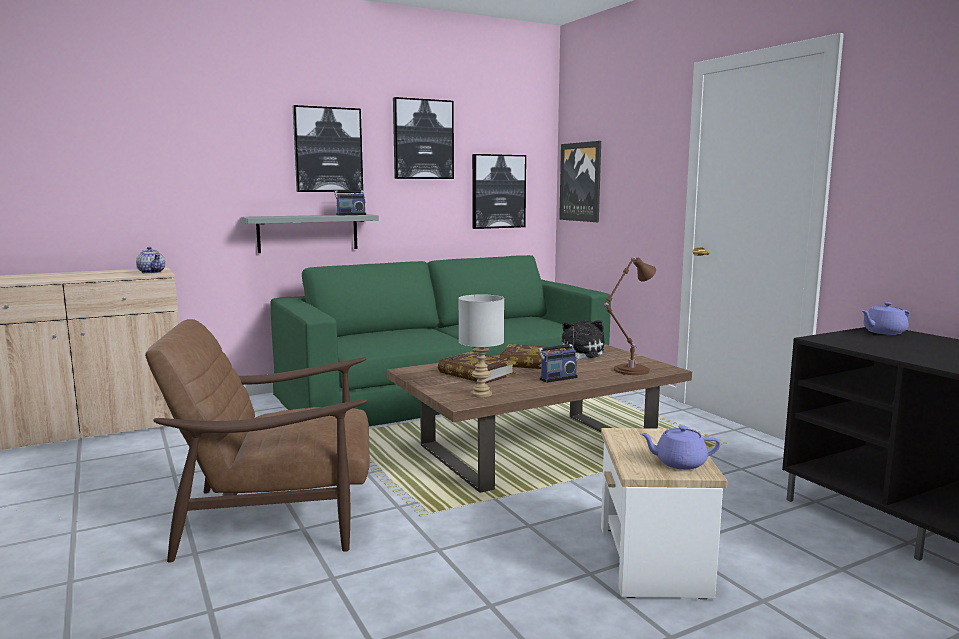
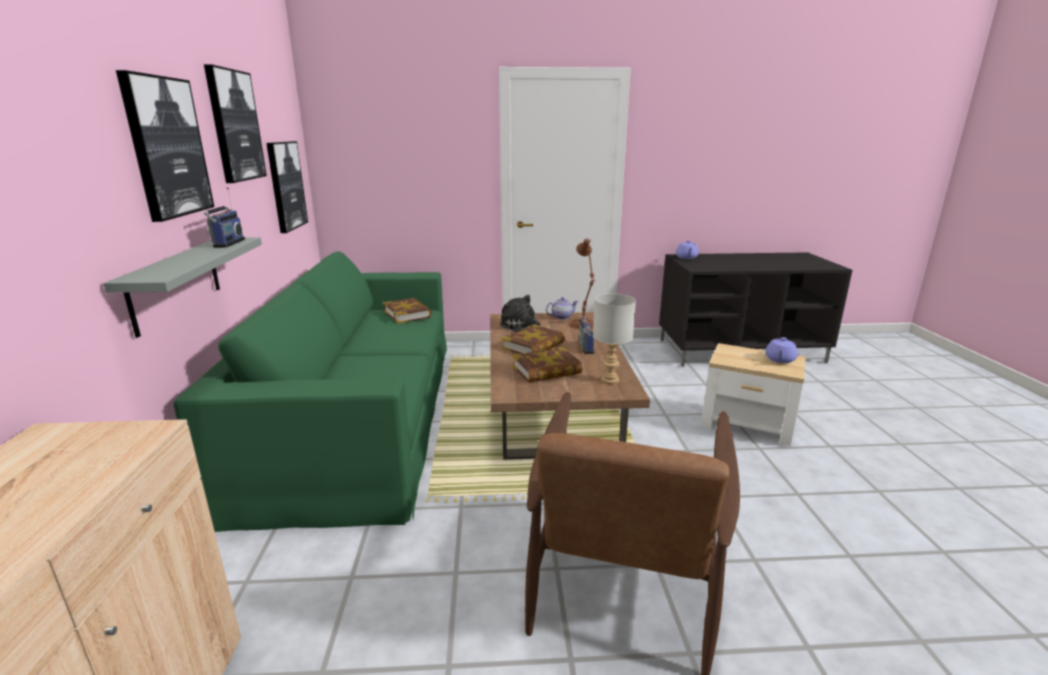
camera: 65 degrees left, 10 degrees up
teapot [136,247,165,274] -> teapot moved to [546,297,578,320]
picture [559,141,601,222] -> none
none -> book [383,298,432,324]

